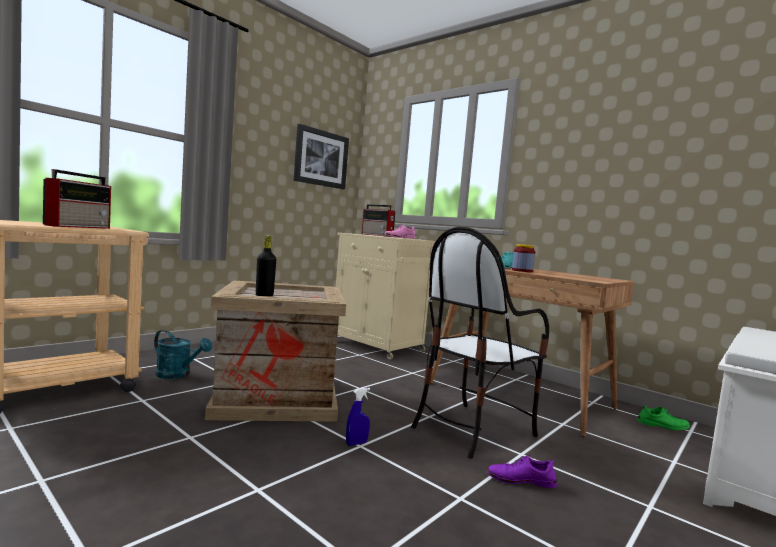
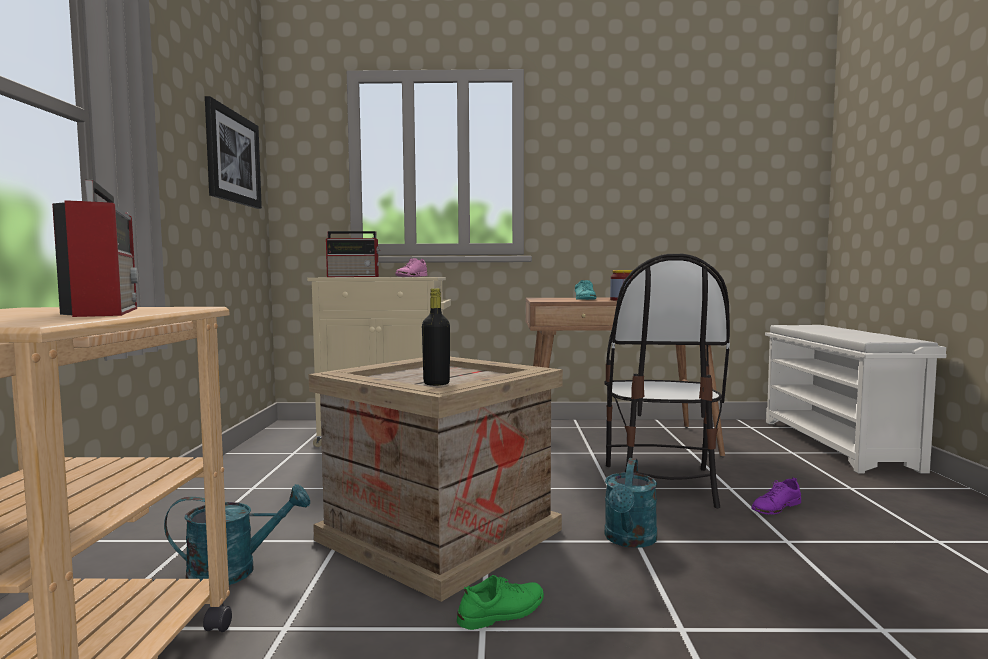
camera: 40 degrees left, 0 degrees up
blue spray bottle [346,388,370,446] -> turquoise watering can [605,458,657,548]
green shoe [637,405,690,430] -> green shoe moved to [457,575,544,630]

